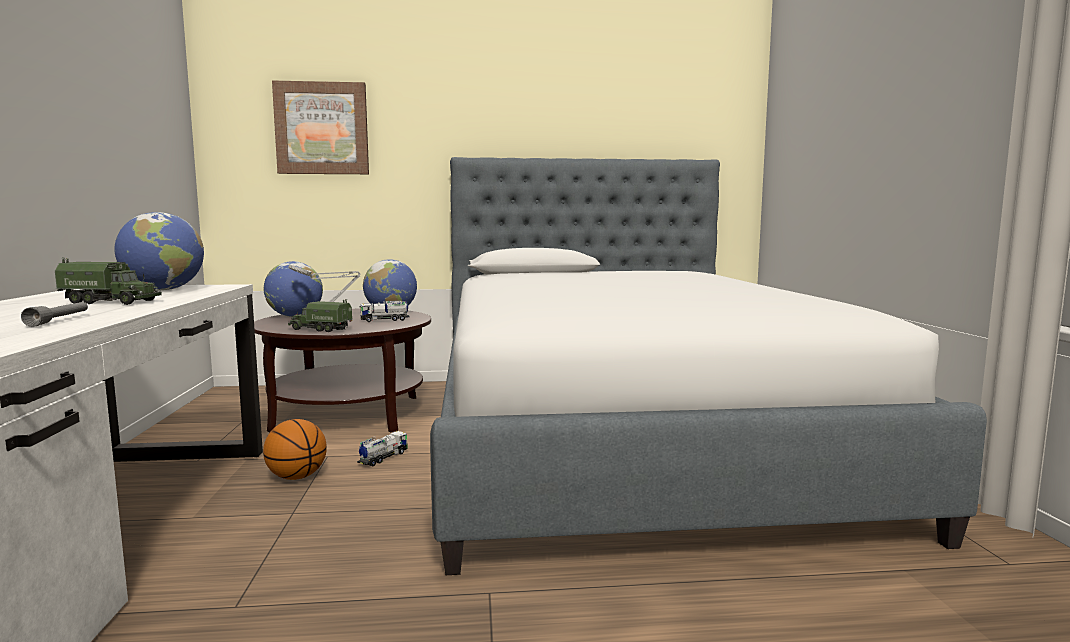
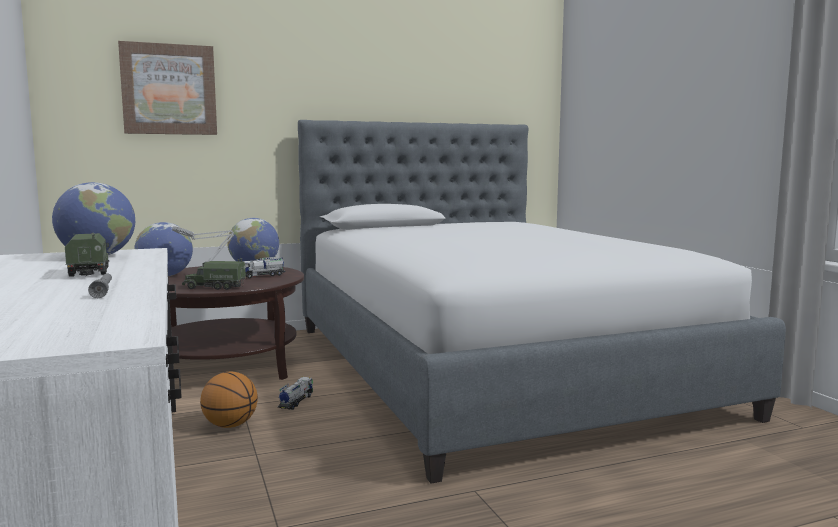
camera: 15 degrees left, 0 degrees up
toy truck [55,257,162,305] -> toy truck turned 105 degrees counterclockwise [65,233,109,277]

